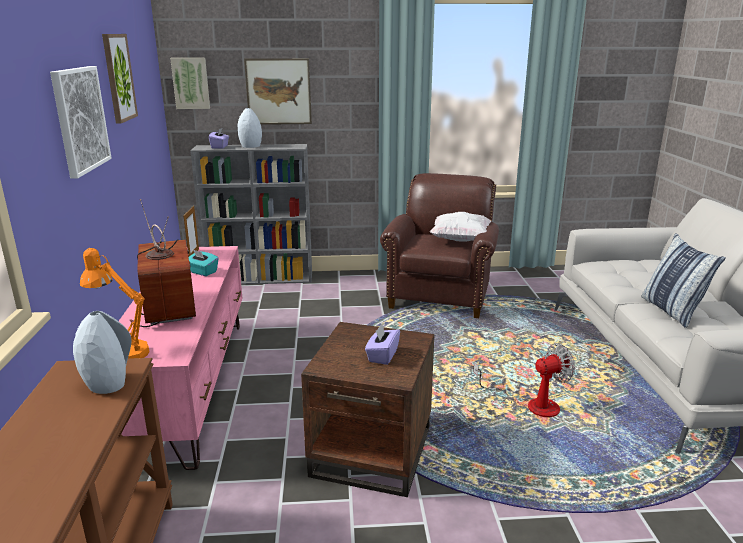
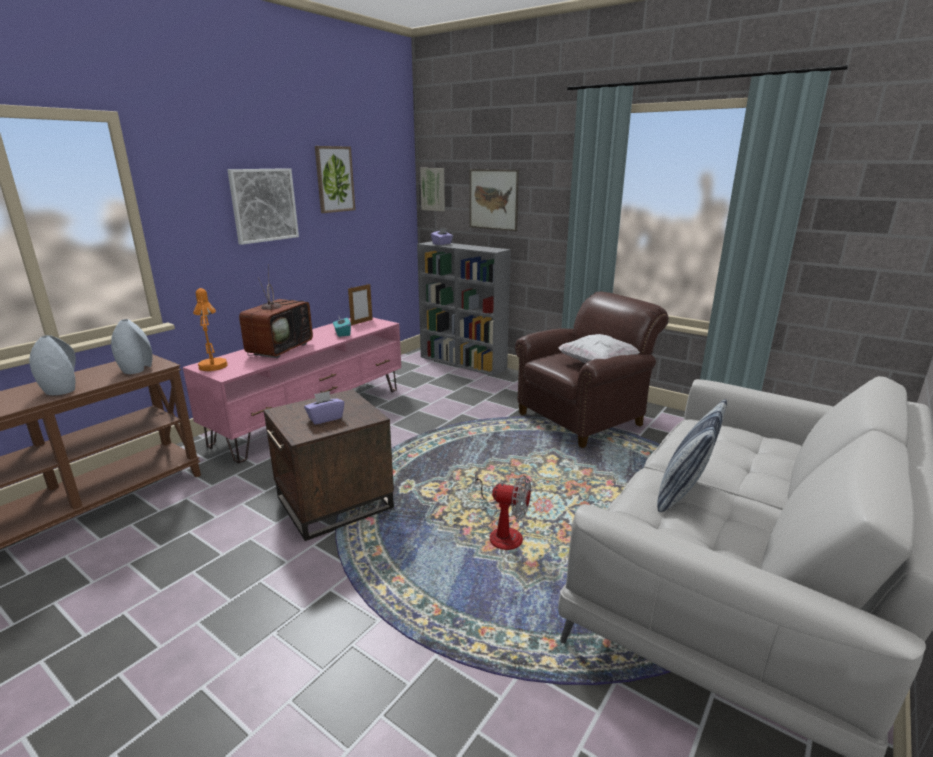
camera: 40 degrees right, 0 degrees up
grey vase [237,108,262,148] -> grey vase moved to [29,335,76,395]

